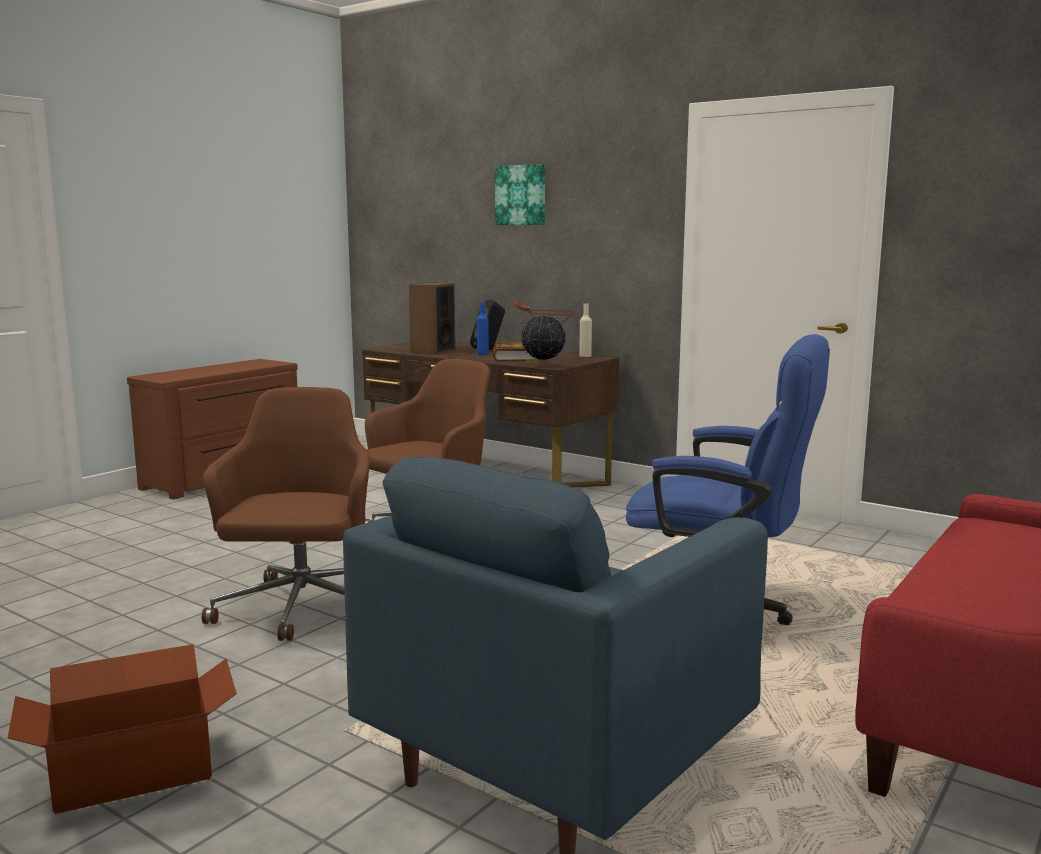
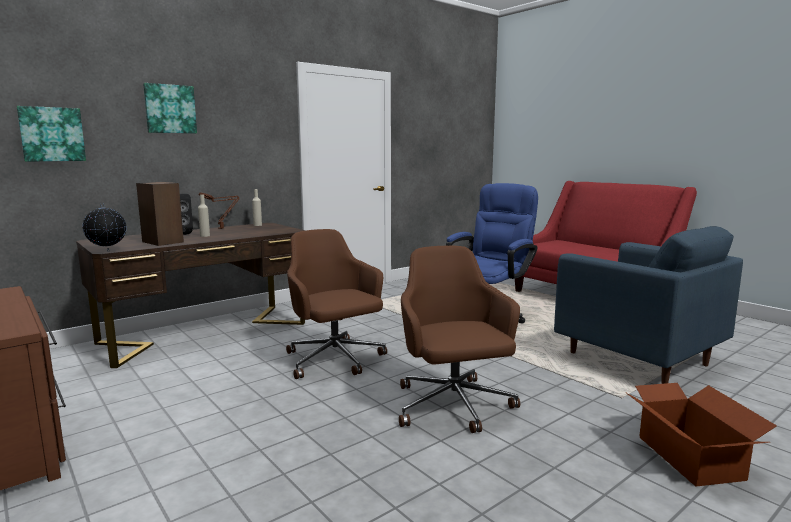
camera: 75 degrees left, 0 degrees up
brown office chair [202,387,370,641] -> brown office chair turned 60 degrees clockwise [399,246,520,433]
blue bottle [477,302,489,355] -> beige bottle [198,195,210,237]
book [493,342,540,362] -> none
globe [521,313,566,366] -> globe moved to [82,203,127,251]
none -> picture [17,106,86,162]

